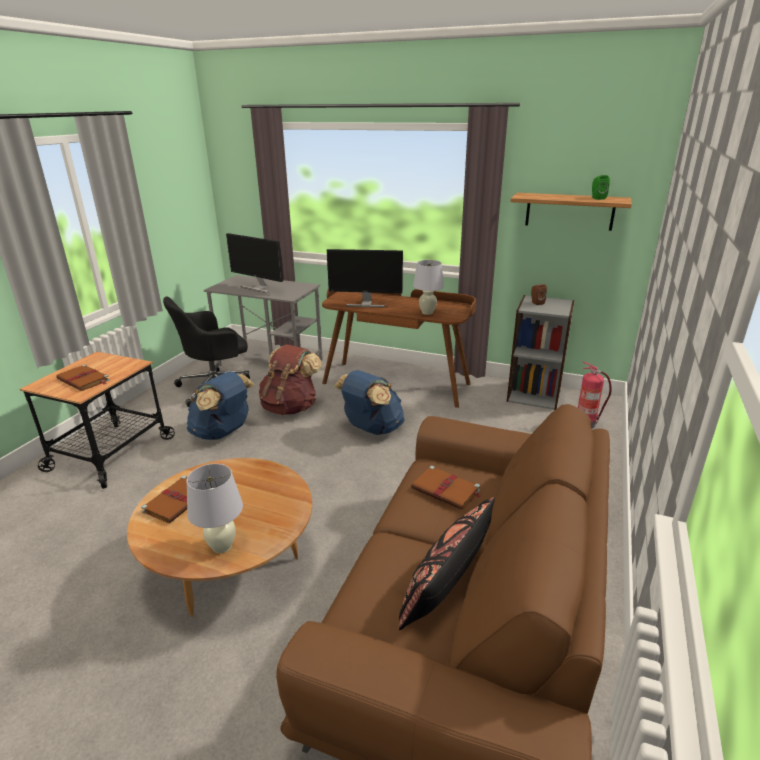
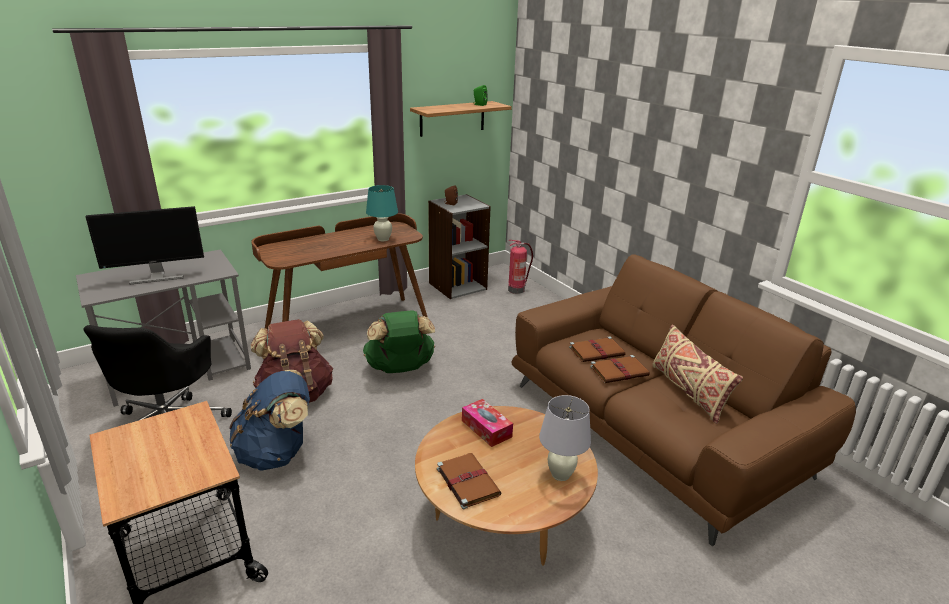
camera: 55 degrees left, 0 degrees up
brown book [56,364,110,391] -> brown book moved to [590,355,650,383]
monitor [327,249,403,308] -> none
blue backpack [333,370,405,435] -> green backpack [363,310,435,373]
black pillow [398,497,495,630] -> beige pillow [652,325,743,424]
white table lamp [413,260,444,315] -> turquoise table lamp [366,185,398,241]
none -> tissue box [462,399,513,447]

